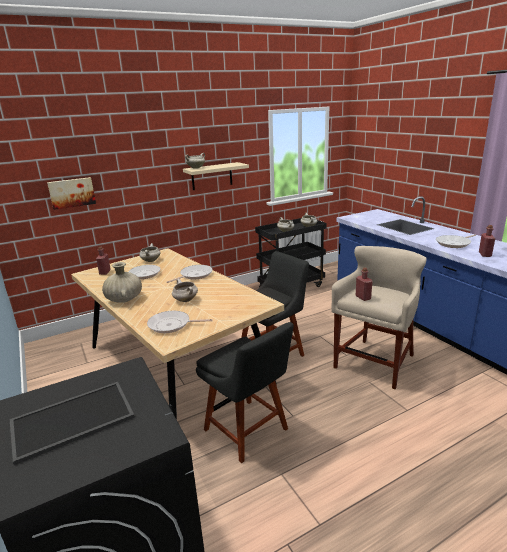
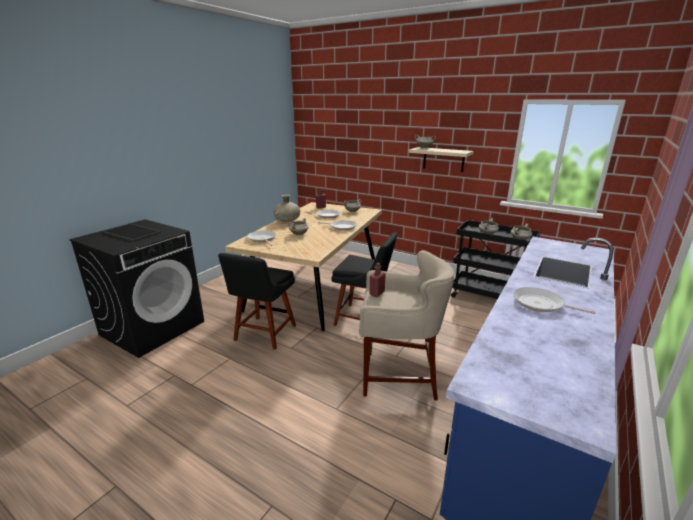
camera: 60 degrees right, 0 degrees up
picture [47,177,96,210] -> none
red bottle [479,225,495,257] -> none

